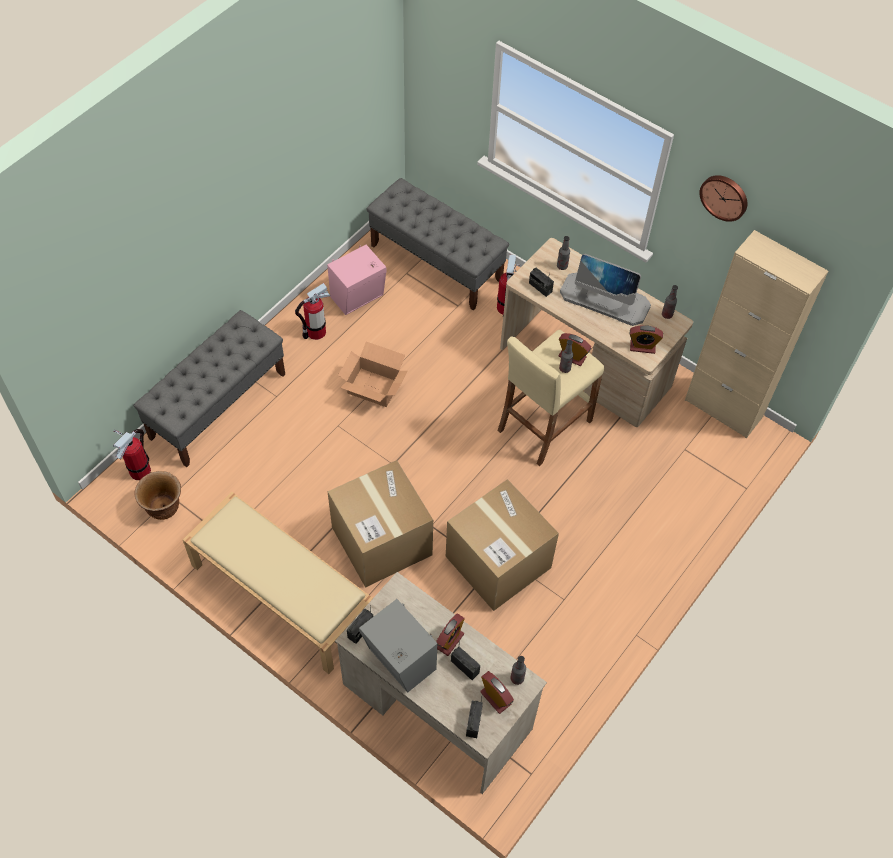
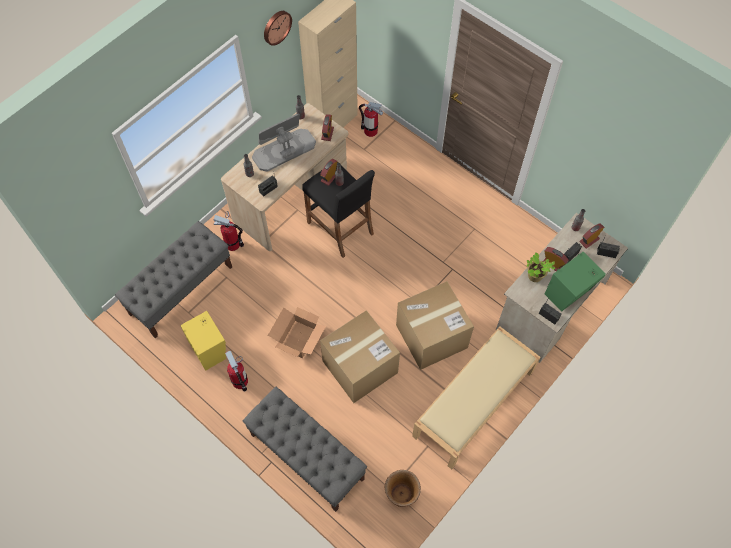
camera: 85 degrees left, 5 degrees up
fire extinguisher [113,429,151,480] -> fire extinguisher moved to [359,102,383,137]
pink speaker [327,245,387,315] -> yellow speaker [180,311,226,371]
grey speaker [359,599,437,693] -> green speaker [545,252,606,312]
cardboard box [446,479,559,611] -> cardboard box moved to [320,310,400,403]
beige stool [497,330,604,466] -> black stool [302,162,375,258]
monitor [560,254,651,326] -> monitor turned 150 degrees counterclockwise [252,114,316,172]
none -> potted plant [526,253,555,282]

